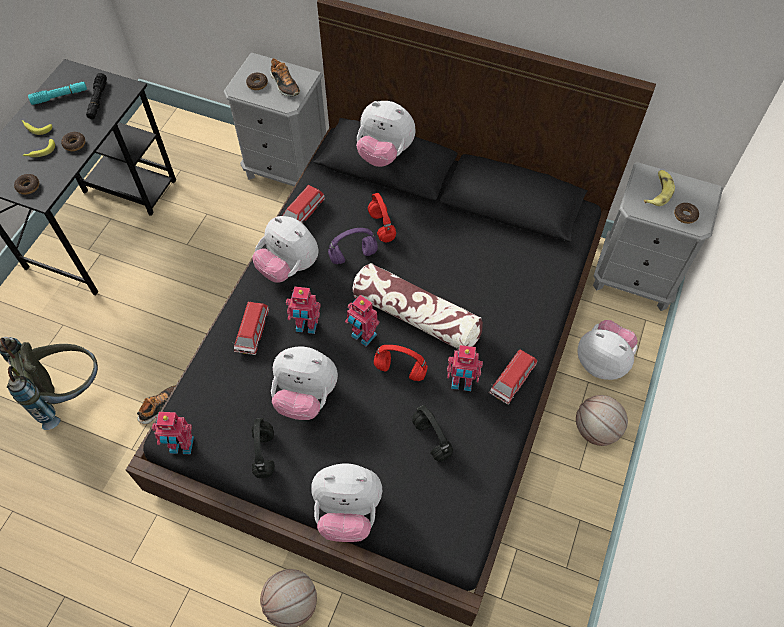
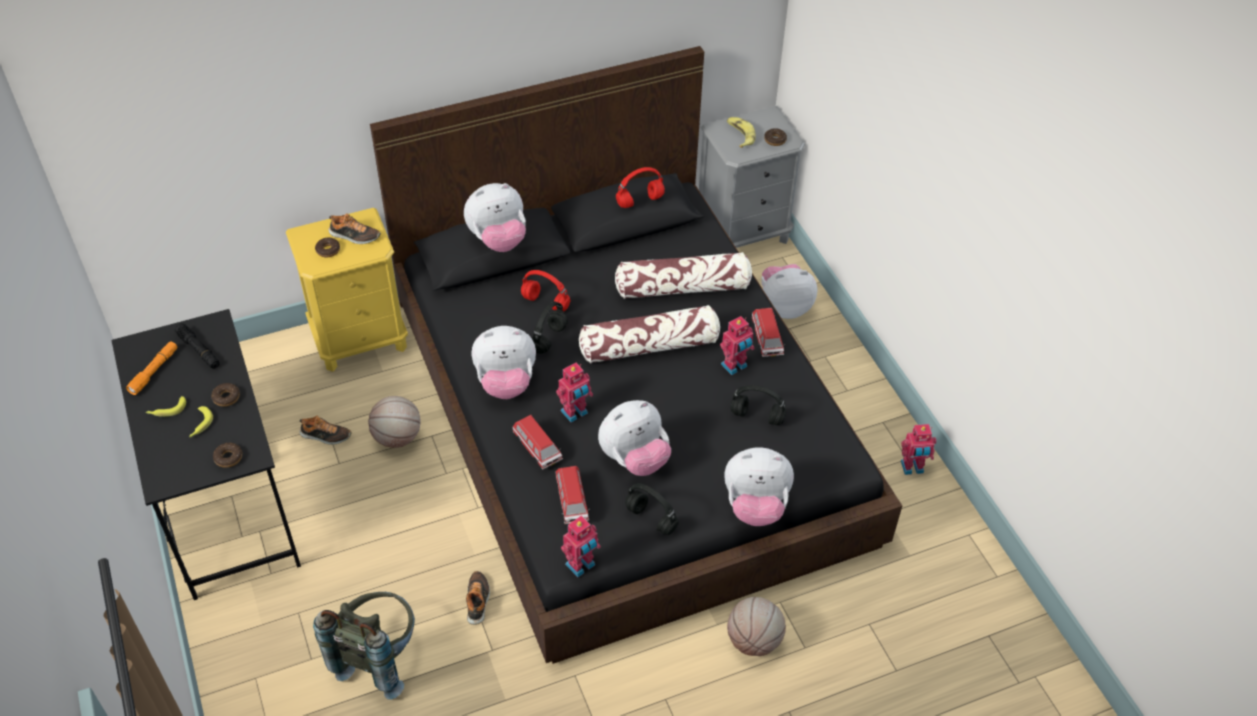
camera: 45 degrees left, 10 degrees down
turquoise flashlight [28,82,87,105] -> orange flashlight [126,341,177,395]
grey nightstand [224,52,326,186] -> yellow nightstand [286,208,408,372]
toy car [281,185,325,224] -> toy car moved to [556,466,590,524]
plush toy [311,464,382,542] -> plush toy turned 45 degrees clockwise [724,447,794,526]
purple headphones [328,228,378,264] -> black headphones [532,301,568,354]
toy robot [345,295,379,346] -> toy robot moved to [901,424,936,475]
red headphones [374,345,428,381] -> red headphones moved to [616,167,665,208]
basketball [576,395,628,446] -> basketball moved to [368,396,421,448]
none -> shoe [299,416,352,445]
none -> pillow [615,252,752,299]

